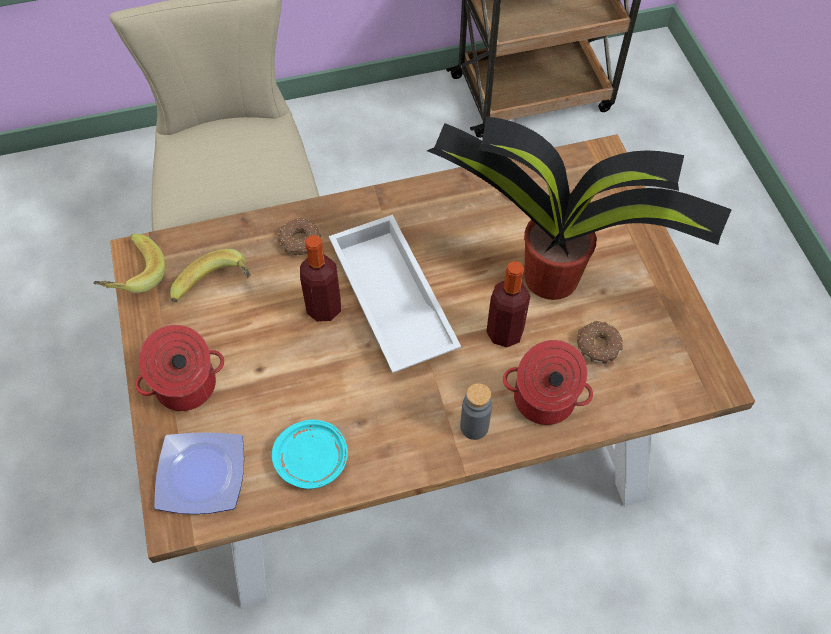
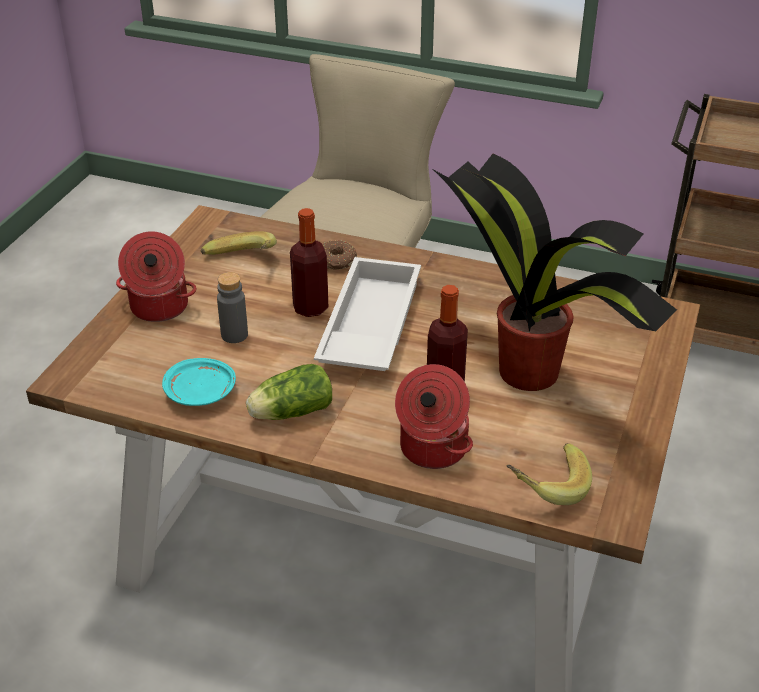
camera: 35 degrees right, 20 degrees down
banana [94,234,165,293] -> banana moved to [506,443,592,505]
plate [154,432,244,514] -> none
grey bottle [460,383,492,440] -> grey bottle moved to [217,272,248,343]
donut [577,321,623,364] -> none
none -> lettuce [246,364,332,420]

